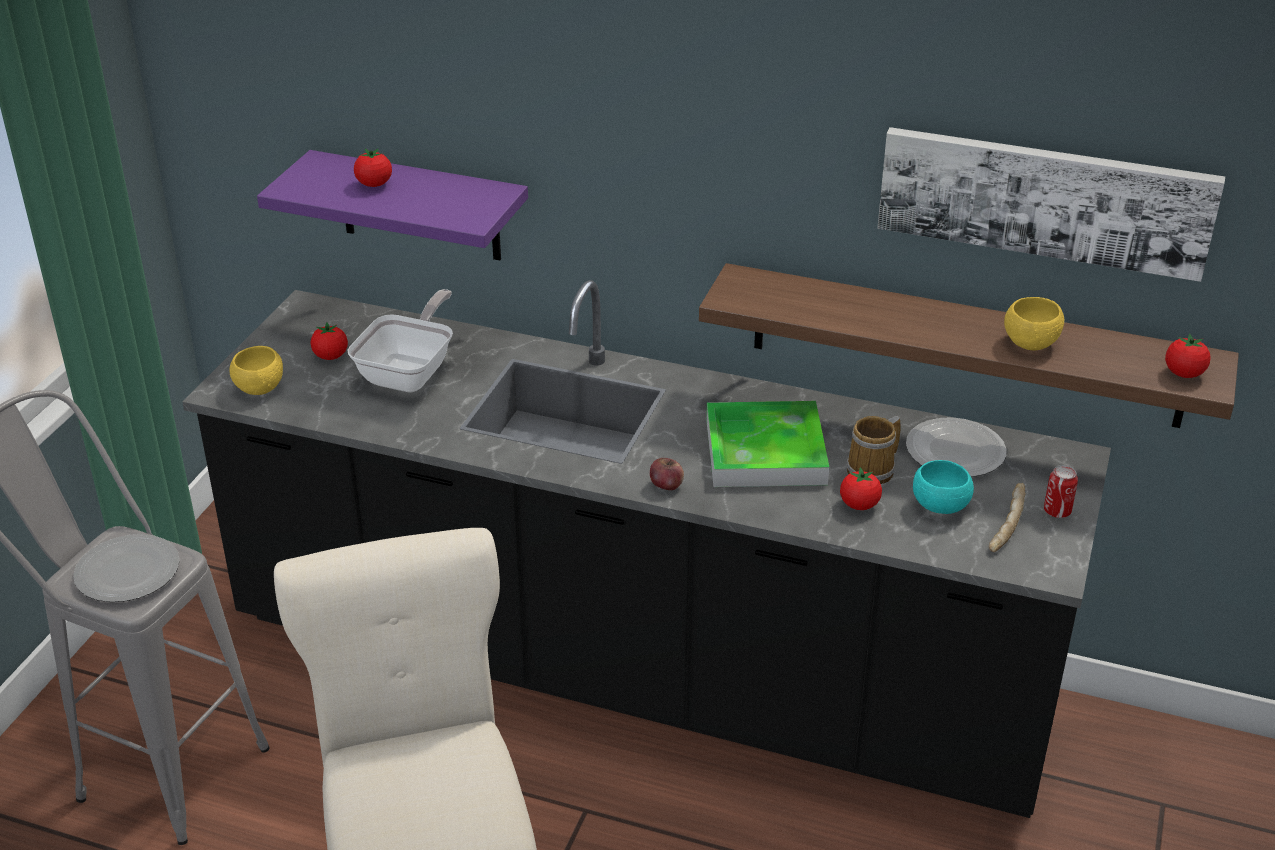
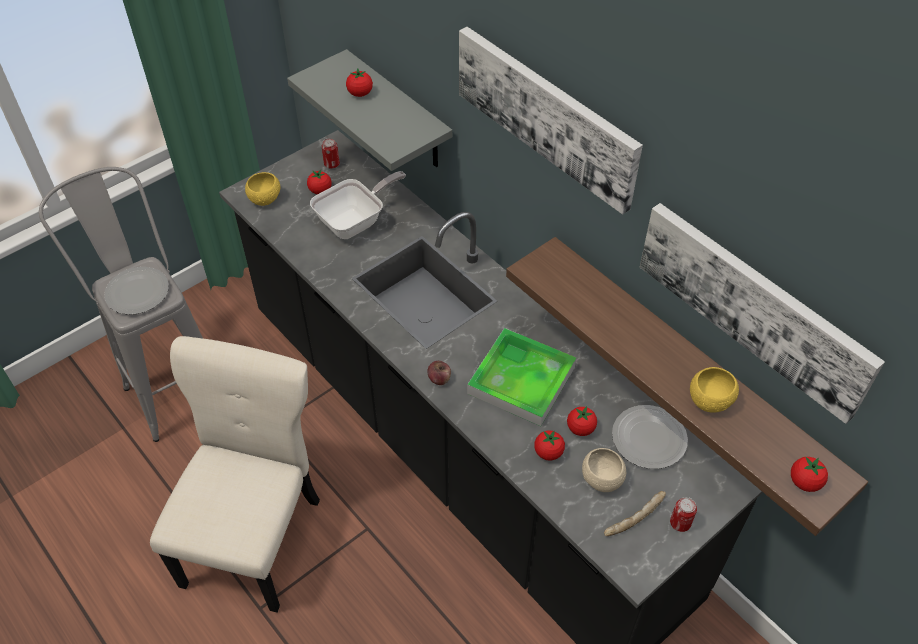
camera: 30 degrees right, 15 degrees up
purple shelf [257,150,528,260] -> grey shelf [287,49,452,171]
mug [847,416,900,484] -> tomato [567,406,597,436]
turquoise bowl [913,460,974,514] -> beige bowl [582,448,626,492]
none -> can [322,138,340,169]
none -> picture [459,27,643,215]

